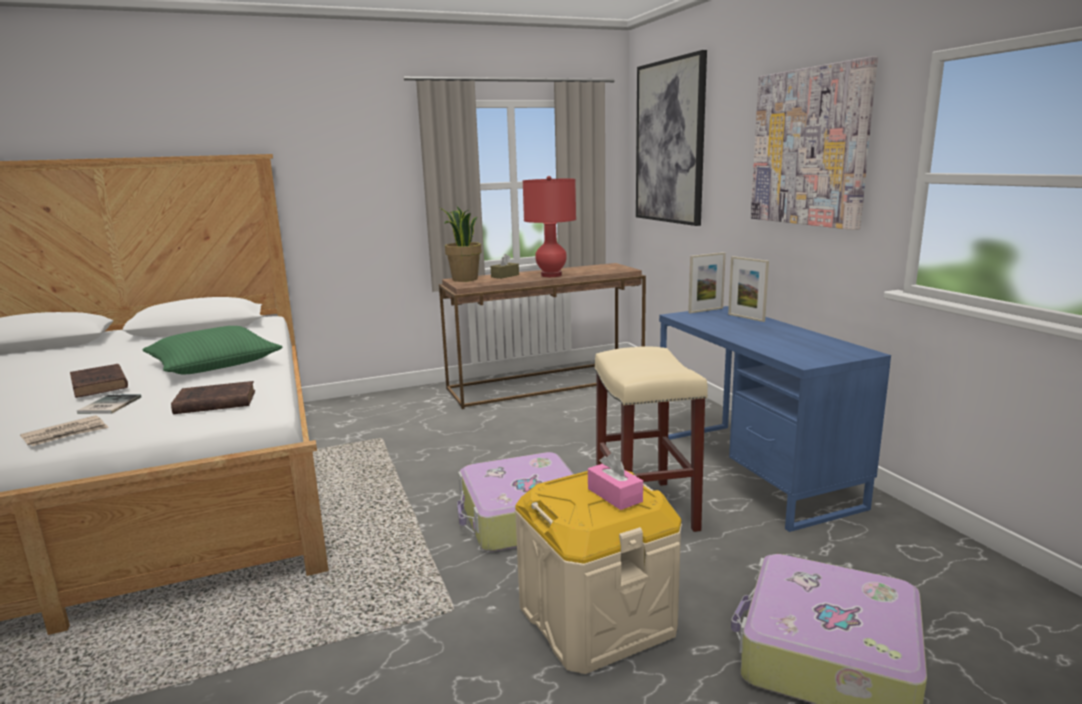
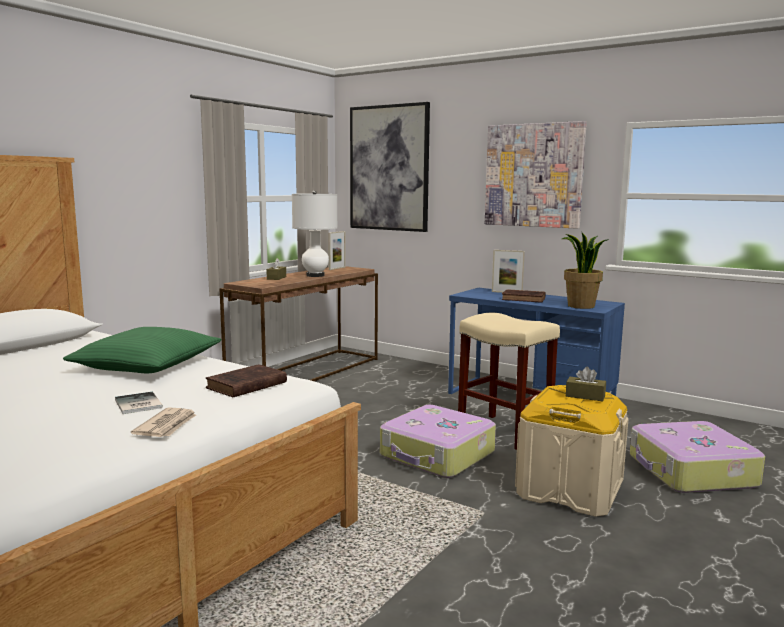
camera: 35 degrees left, 5 degrees down
brown book [70,364,128,398] -> brown book moved to [502,289,546,303]
potted plant [440,206,482,282] -> potted plant moved to [562,233,609,309]
red table lamp [523,176,576,277] -> white table lamp [292,191,338,277]
pink tissue box [588,453,643,510] -> brown tissue box [566,367,606,401]
picture frame [688,252,726,313] -> picture frame moved to [328,231,346,270]

